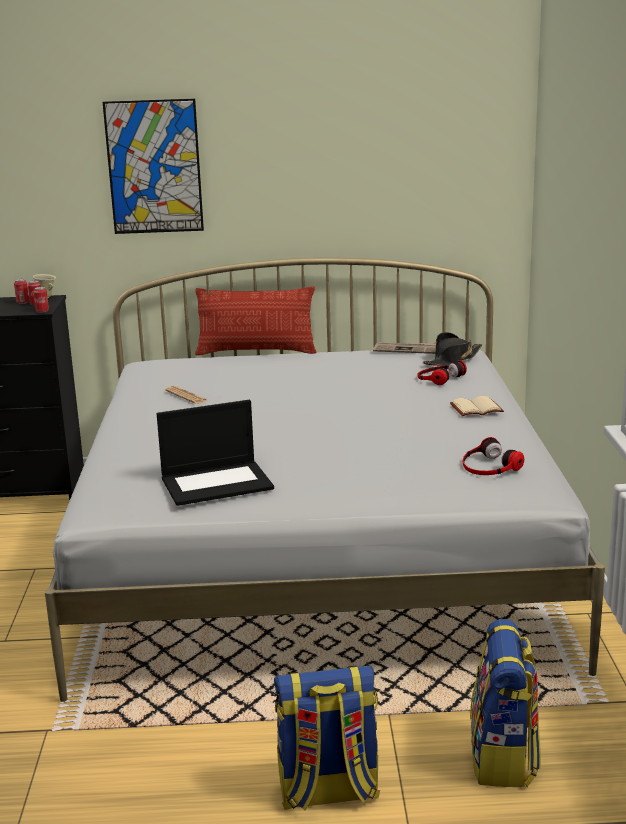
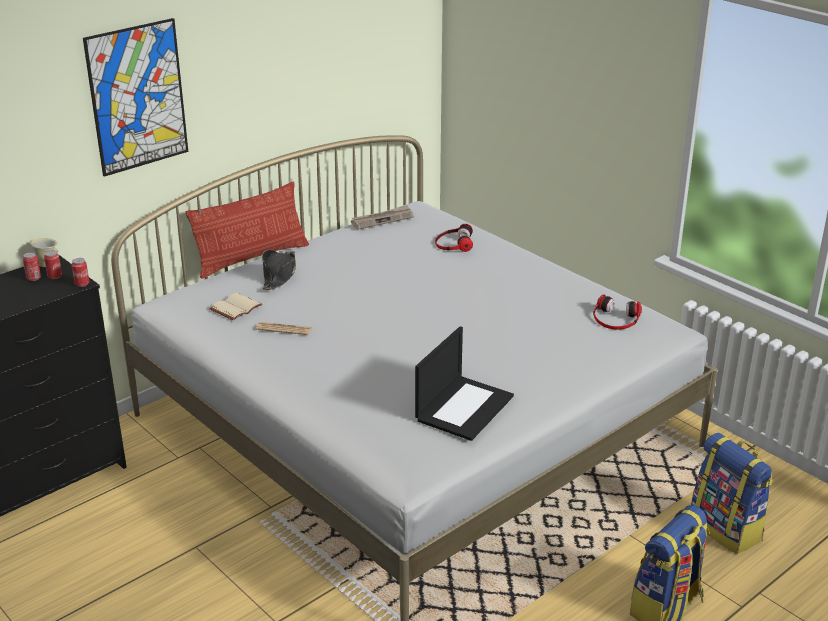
camera: 40 degrees left, 10 degrees up
black hat [423,332,482,366] -> black hat moved to [262,250,296,290]
beige book [450,396,504,416] -> beige book moved to [209,293,262,321]

